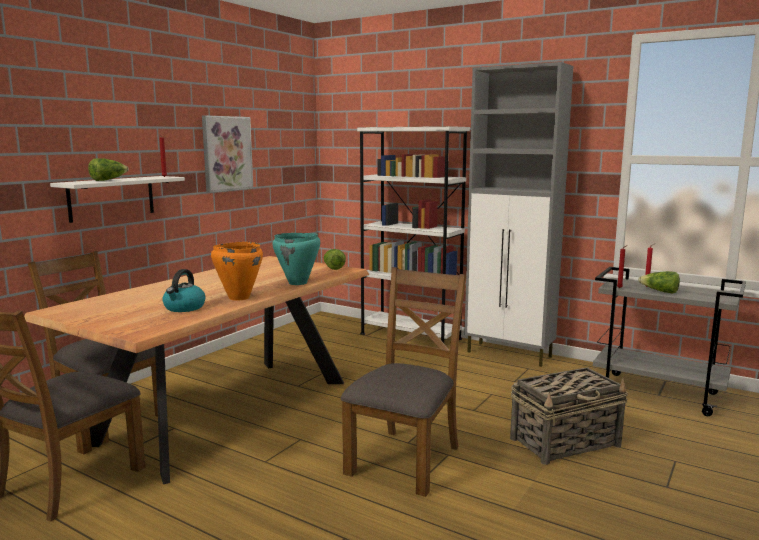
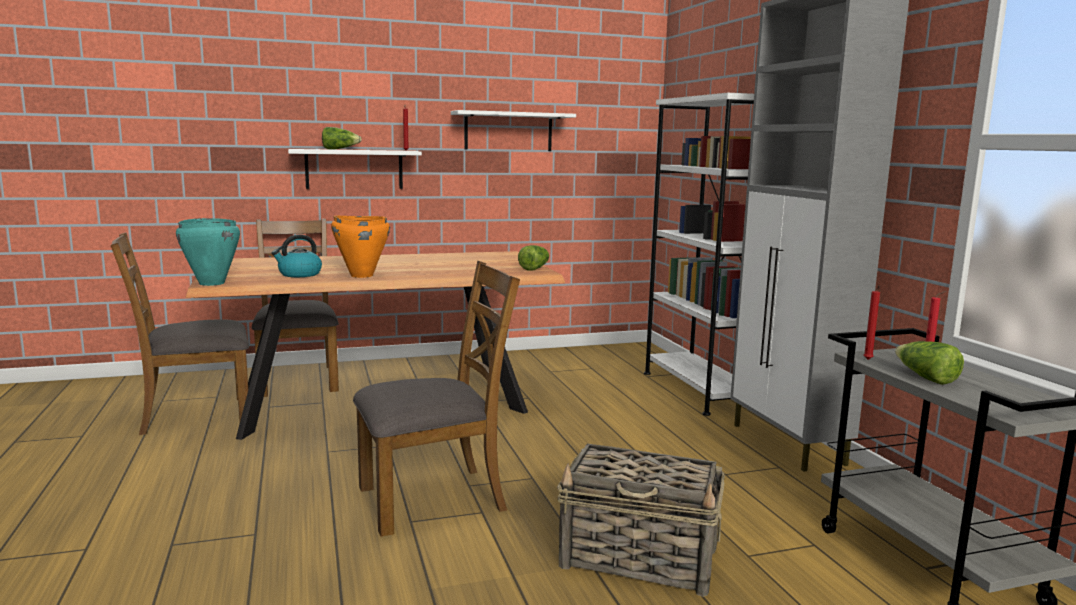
camera: 40 degrees right, 0 degrees up
picture [202,115,253,193] -> white shelf [451,110,576,151]
turquoise cooking pot [272,233,320,285] -> turquoise cooking pot moved to [176,218,240,286]

